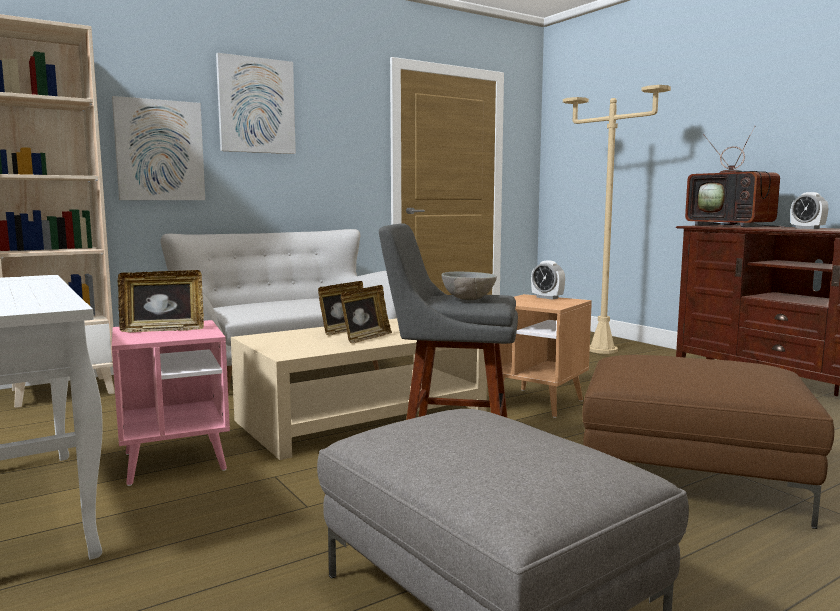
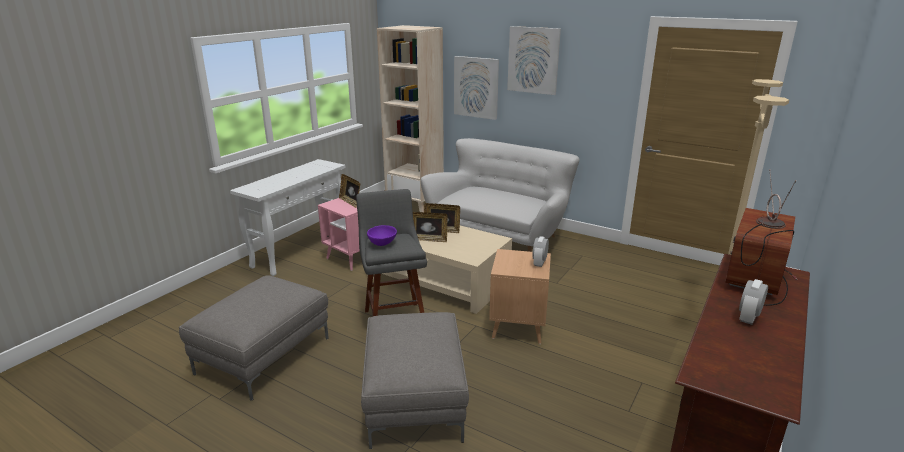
camera: 65 degrees right, 15 degrees up
grey bowl [441,272,497,300] -> purple bowl [367,225,397,246]
brown ottoman [582,355,834,529] -> grey ottoman [361,312,469,449]

